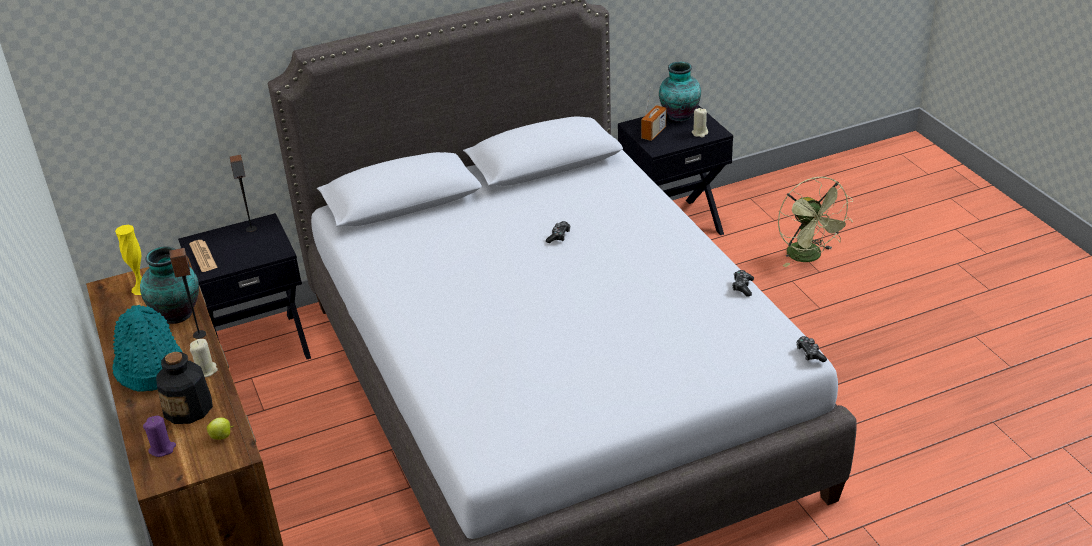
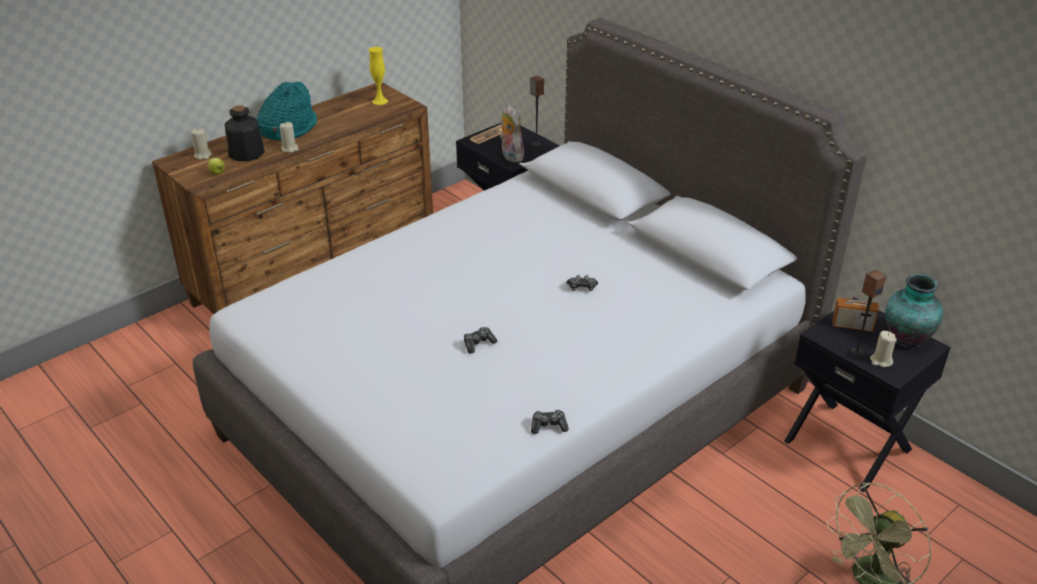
camera: 70 degrees right, 0 degrees up
vase [140,246,199,324] -> none
purple candle [143,416,176,457] -> beige candle [191,129,212,160]
speaker [170,248,206,339] -> speaker moved to [851,269,886,356]
game controller [796,336,827,362] -> game controller moved to [464,327,497,353]
none -> plush toy [500,106,524,162]

